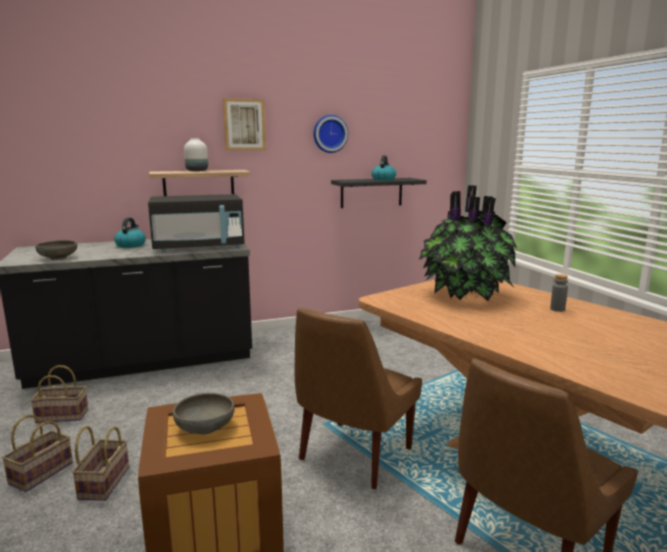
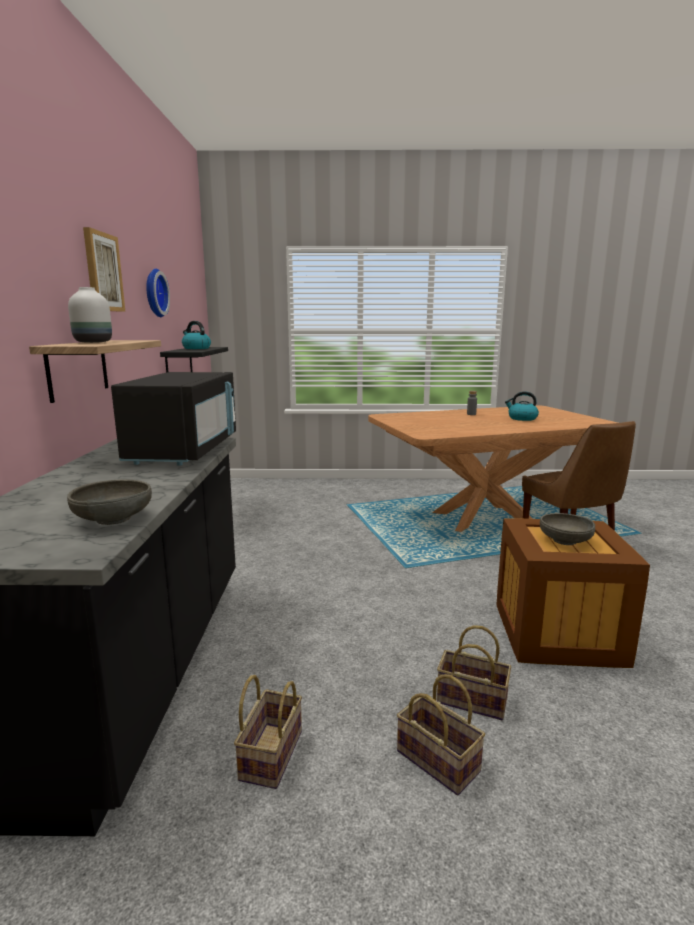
camera: 70 degrees left, 0 degrees up
kettle [114,217,146,248] -> kettle moved to [505,391,539,421]
brown chair [295,307,422,489] -> none
potted plant [418,185,517,301] -> none

